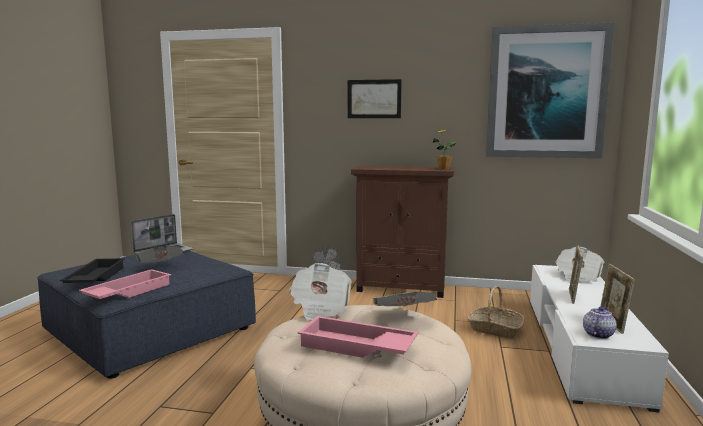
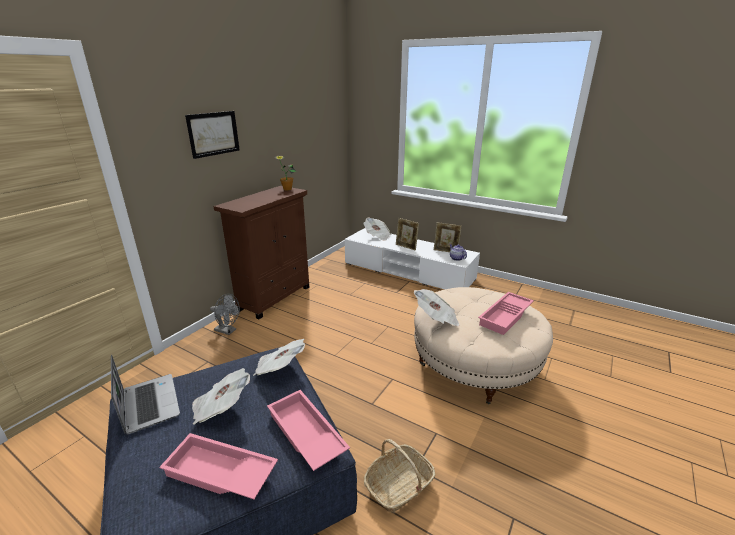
camera: 70 degrees left, 15 degrees up
black tray [60,258,125,283] -> pink tray [159,433,278,499]
newspaper [373,292,437,306] -> newspaper moved to [253,339,305,376]
basket [467,286,525,339] -> basket moved to [363,439,435,512]
picture [486,22,614,158] -> none

